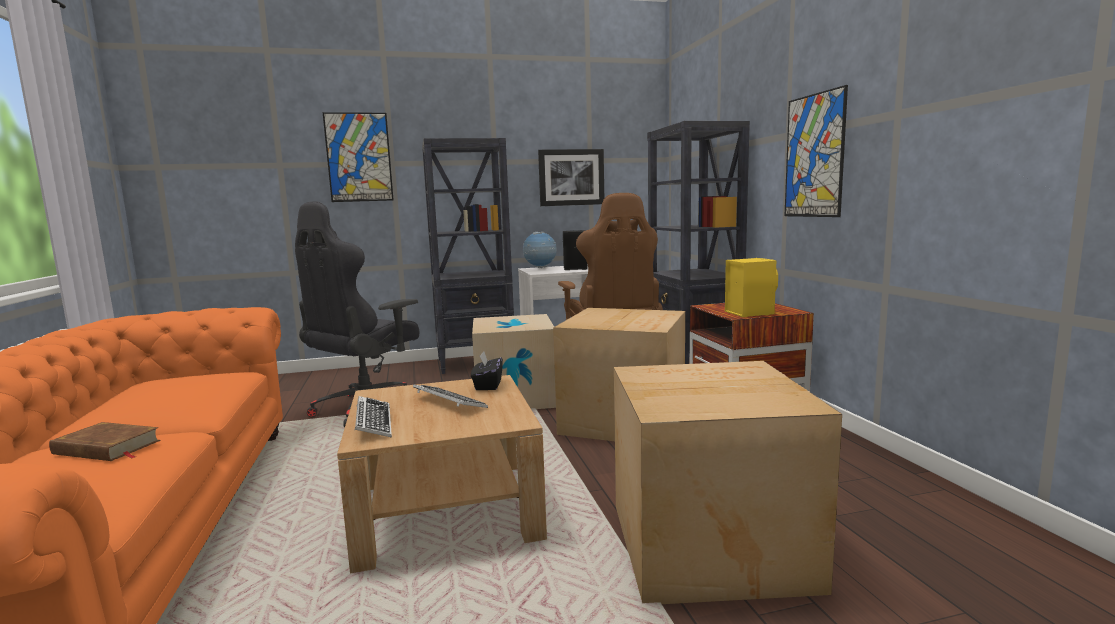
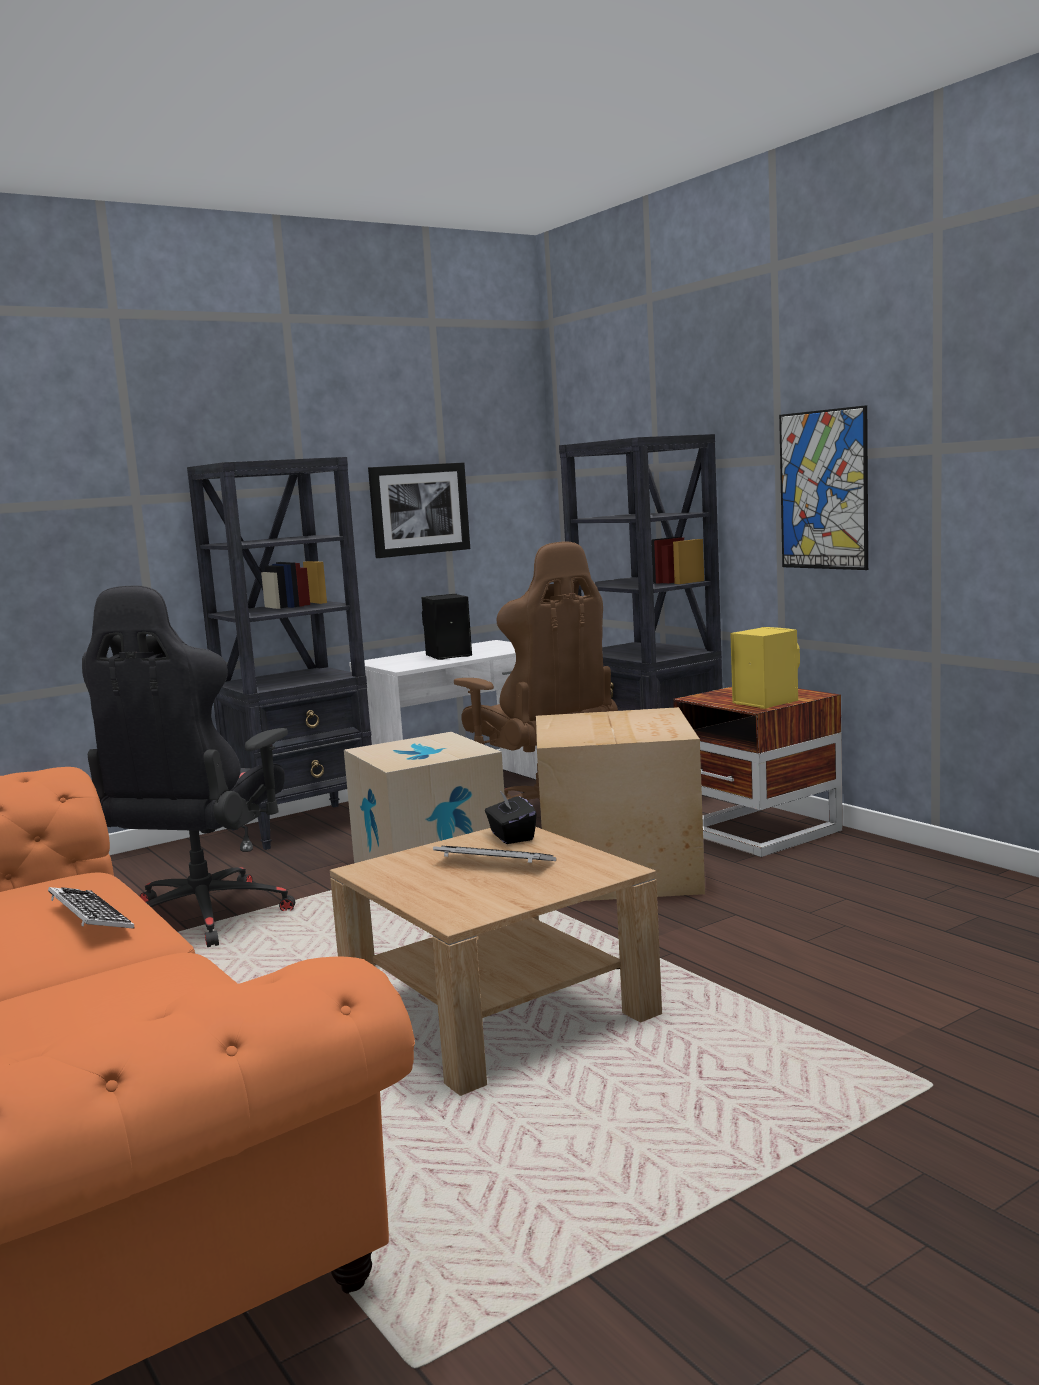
camera: 20 degrees left, 0 degrees up
brown book [49,422,161,461] -> none
picture [323,112,394,202] -> none
keyboard [354,396,392,438] -> keyboard moved to [48,887,135,929]
globe [523,232,557,268] -> none
cardboard box [614,361,842,604] -> none

